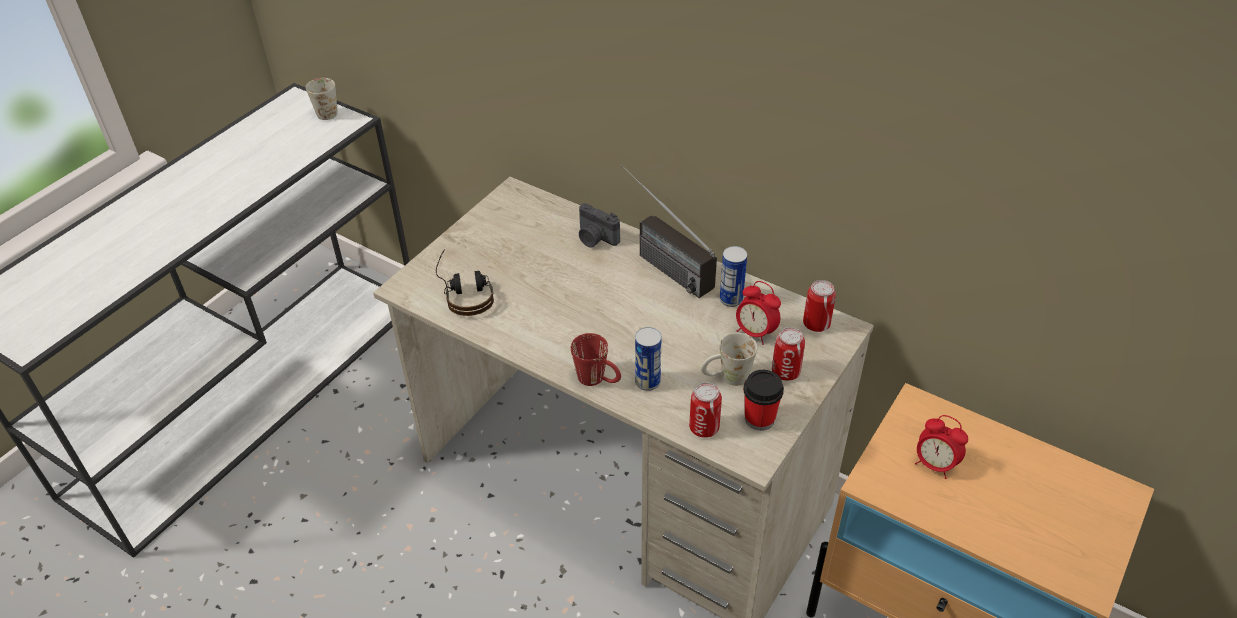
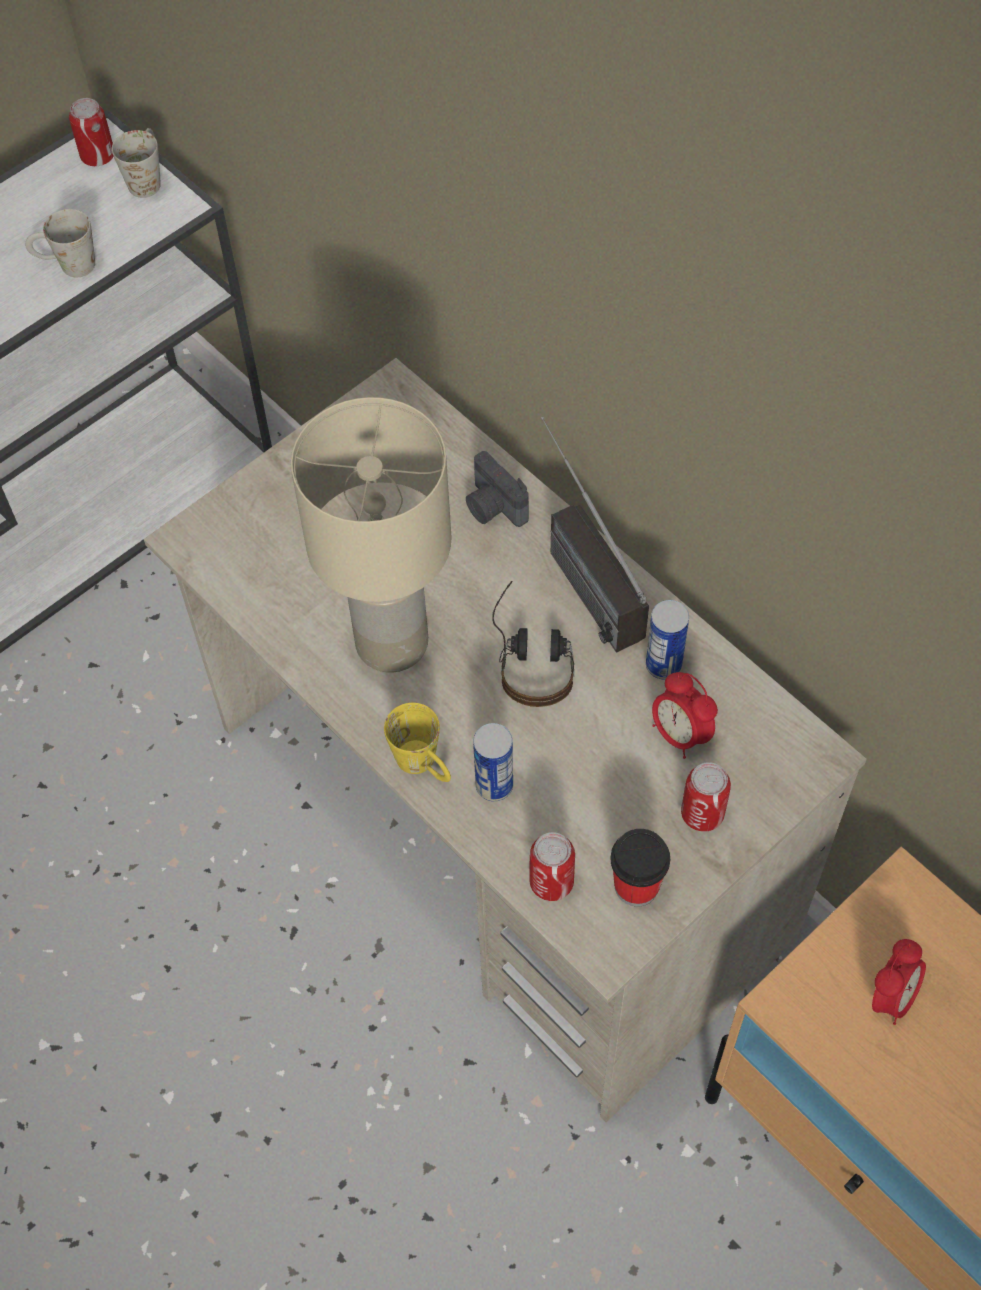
camera: 15 degrees right, 15 degrees up
headphones [436,249,494,316] -> headphones moved to [492,581,574,707]
red mug [571,333,621,386] -> yellow mug [384,703,451,782]
white mug [701,333,757,386] -> white mug moved to [25,209,95,277]
can [803,280,836,332] -> can moved to [69,98,114,166]
alarm clock [915,415,968,479] -> alarm clock turned 105 degrees counterclockwise [872,939,926,1025]
none -> beige table lamp [291,397,451,673]

